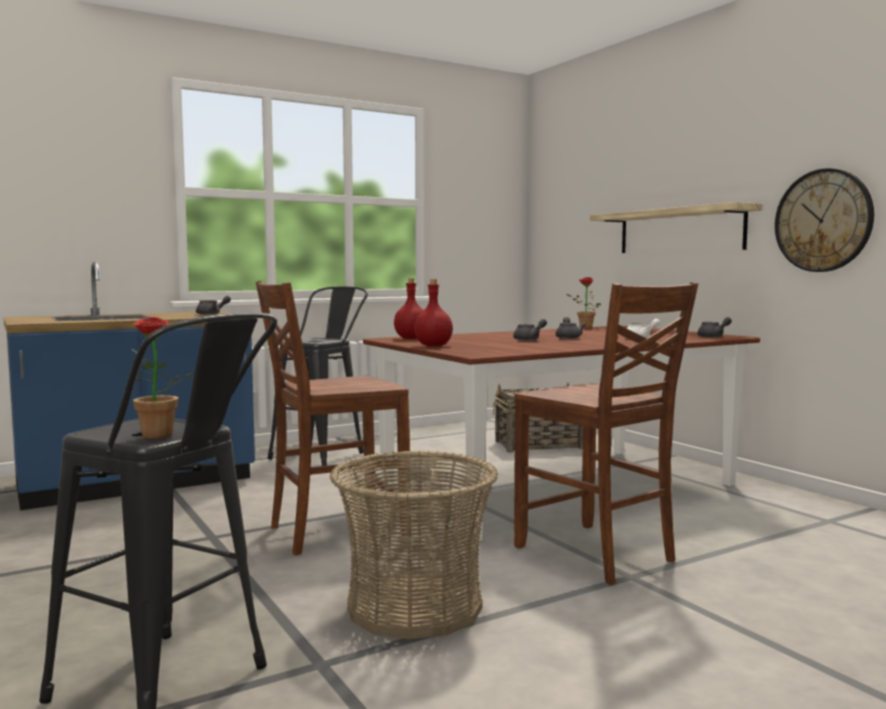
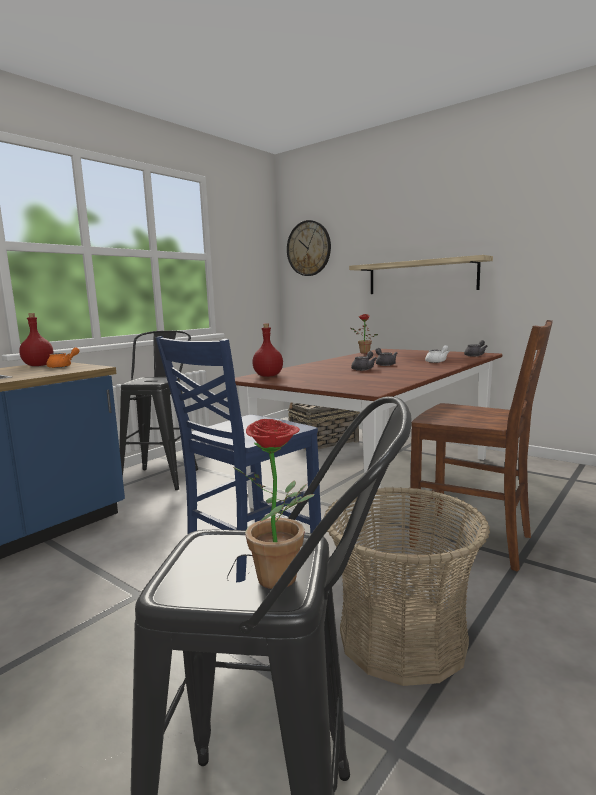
camera: 20 degrees left, 5 degrees up
grey teapot [196,296,231,315] -> orange teapot [46,347,79,368]
brown chair [256,281,411,555] -> blue chair [156,336,321,582]
red bottle [414,279,453,346] -> red bottle moved to [19,313,54,366]
wall clock [775,168,874,272] -> wall clock moved to [287,220,331,276]

